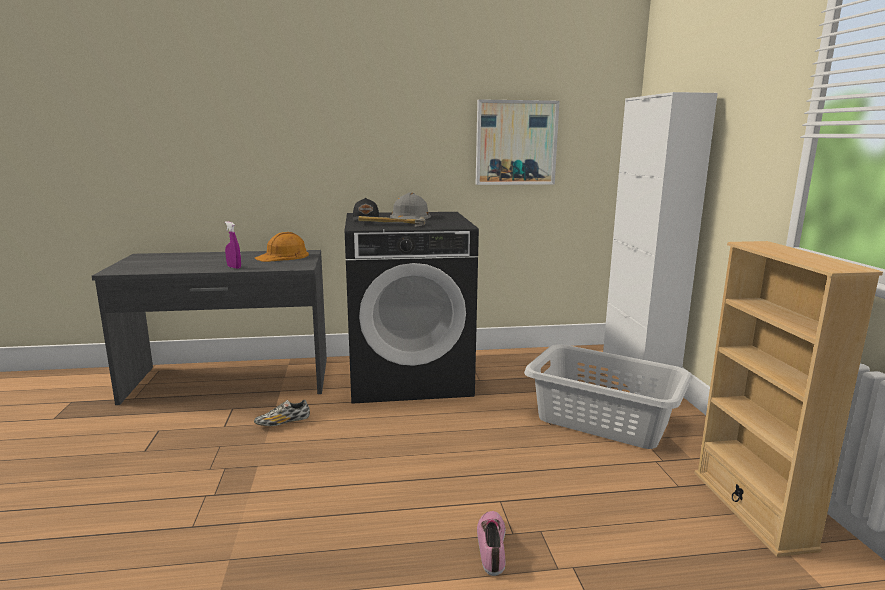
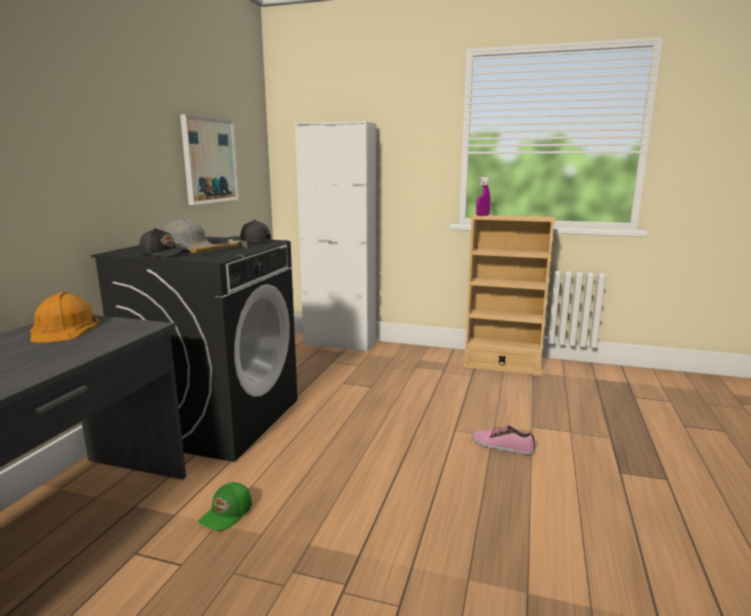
camera: 65 degrees left, 0 degrees up
purple spray bottle [225,221,241,269] -> purple spray bottle moved to [476,177,490,216]
shoe [254,399,310,426] -> green cap [199,482,252,531]
grey laundry basket [524,345,691,449] -> none
none -> black cap [228,219,271,242]

